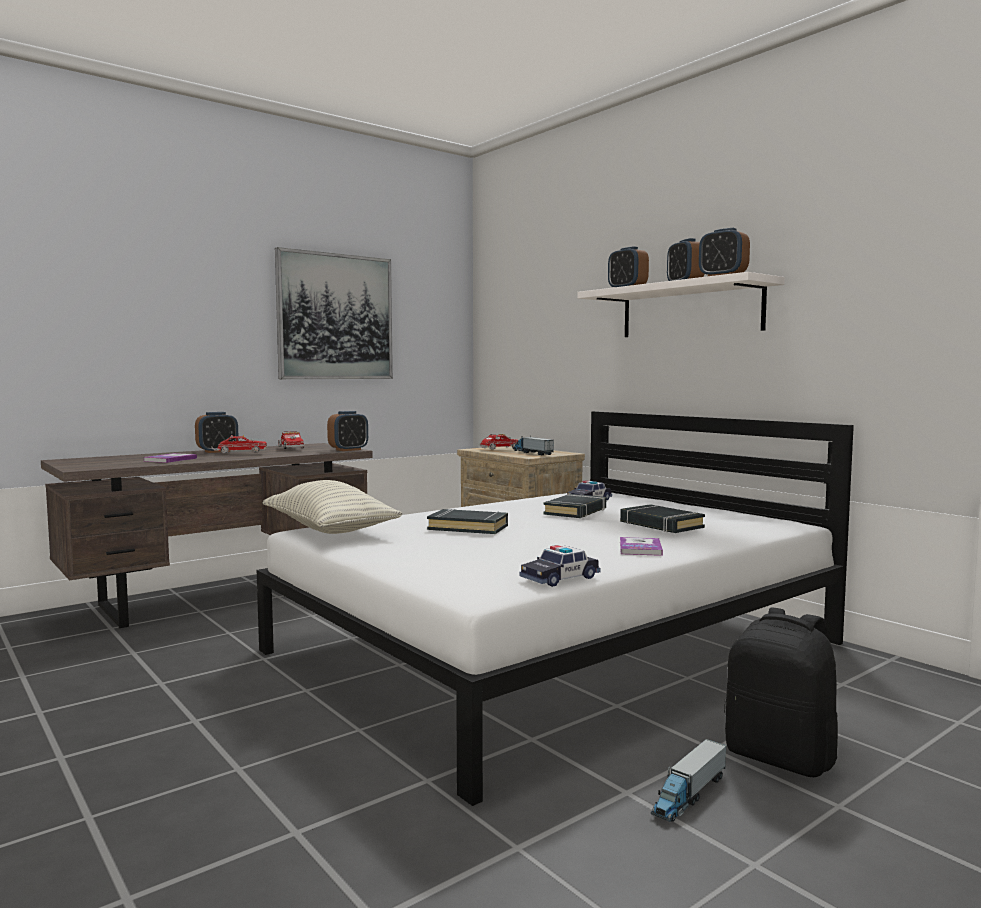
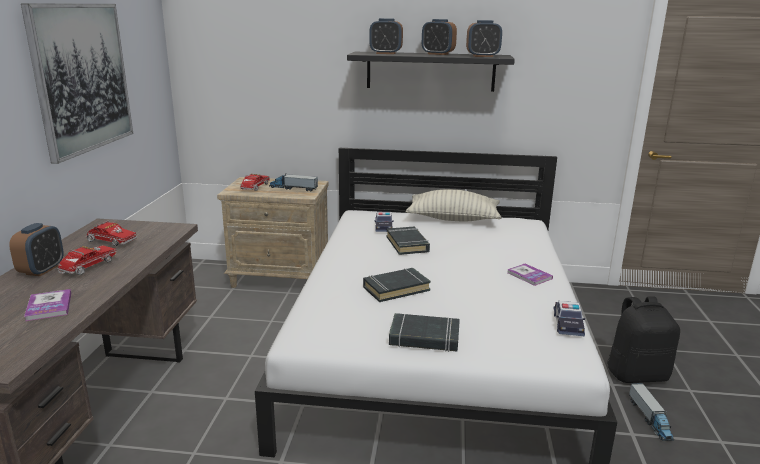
camera: 45 degrees left, 15 degrees up
pillow [263,480,402,534] -> pillow moved to [405,189,501,221]
alarm clock [327,411,368,451] -> none
white shelf [577,272,785,337] -> black shelf [347,52,515,92]
black book [620,504,705,533] -> black book moved to [389,313,460,352]

